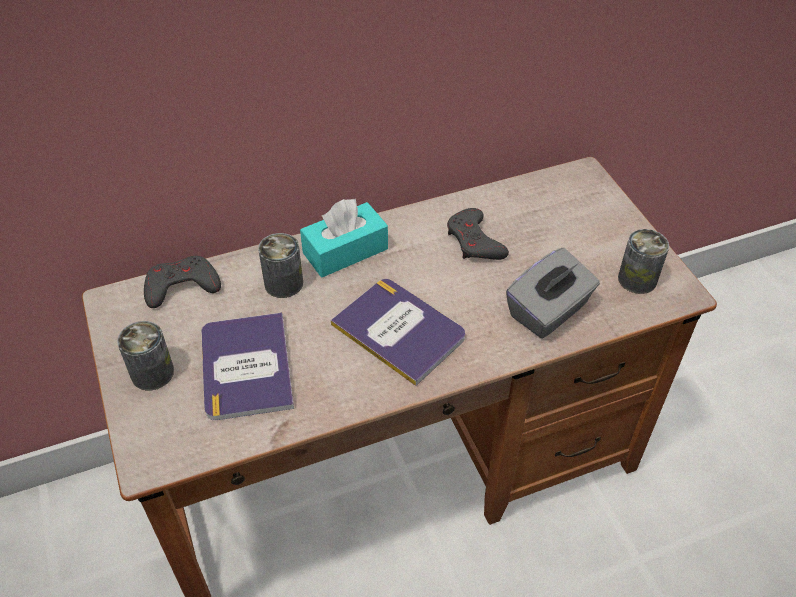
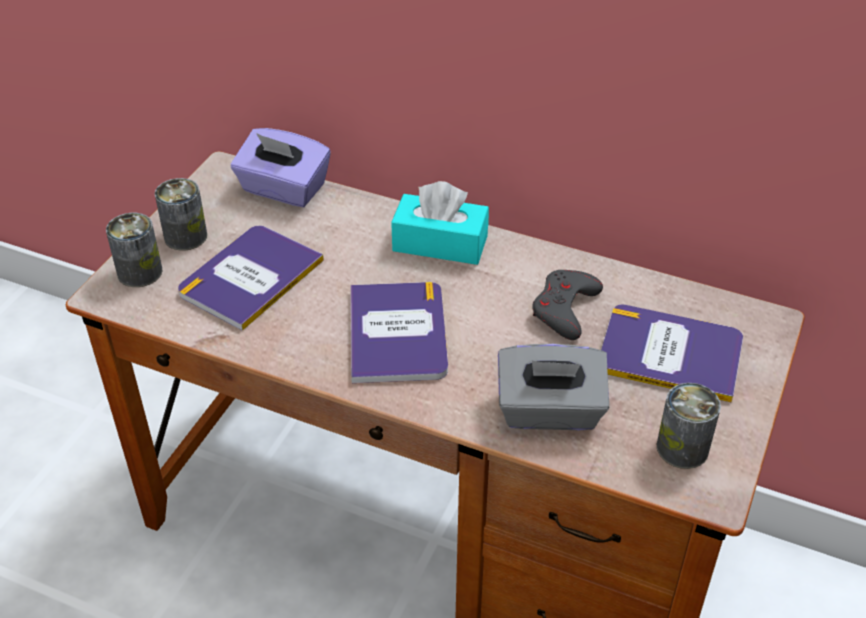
camera: 45 degrees right, 5 degrees down
grey game controller [144,256,221,308] -> purple tissue box [231,128,331,207]
can [258,233,303,298] -> can moved to [106,213,163,287]
none -> book [601,305,743,403]

